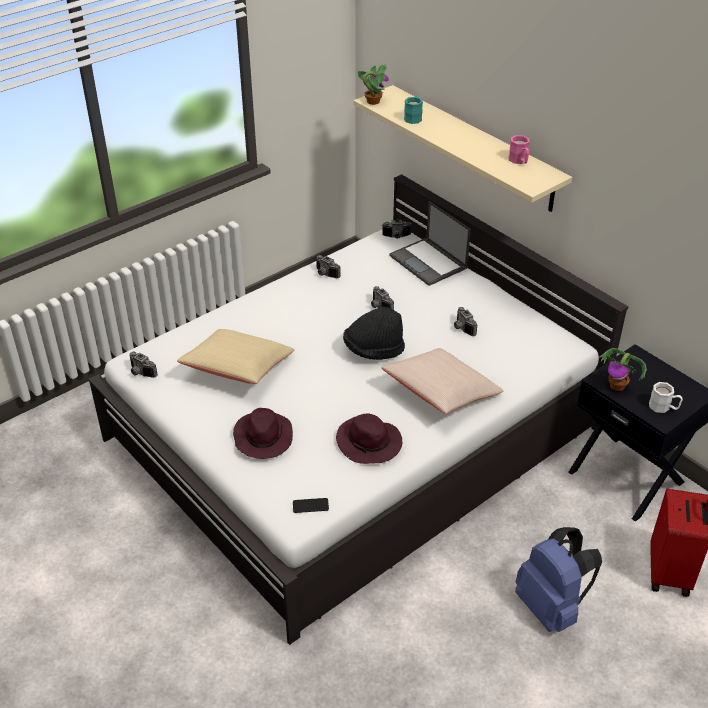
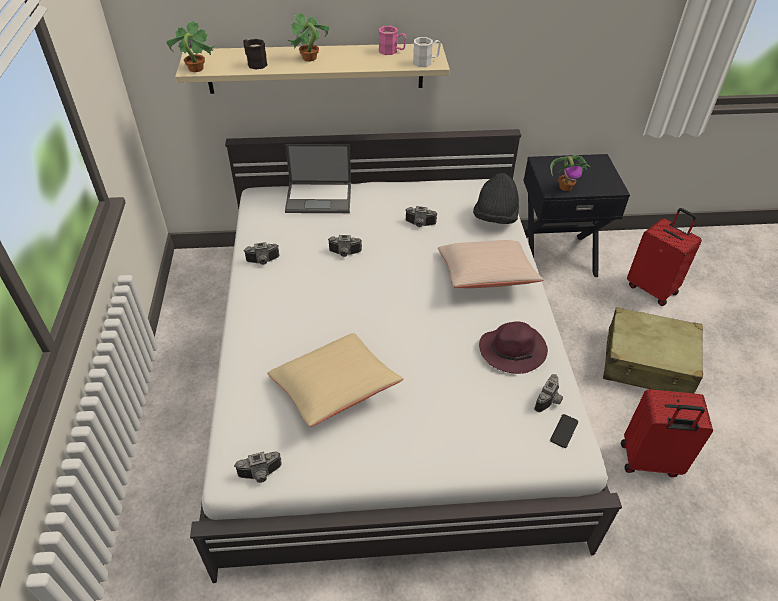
camera: 55 degrees left, 5 degrees up
purple hat [233,408,293,459] -> none
black hat [343,306,405,360] -> black hat moved to [473,173,519,224]
camera [382,220,412,239] -> camera moved to [534,374,563,412]
turquoise mug [404,96,423,124] -> black mug [243,39,268,70]
blue backpack [515,527,602,632] -> beige suitcase [603,307,703,393]
white mug [649,382,683,413] -> white mug moved to [413,37,441,67]
none -> potted plant [288,13,329,62]
none -> red suitcase [621,389,713,477]

